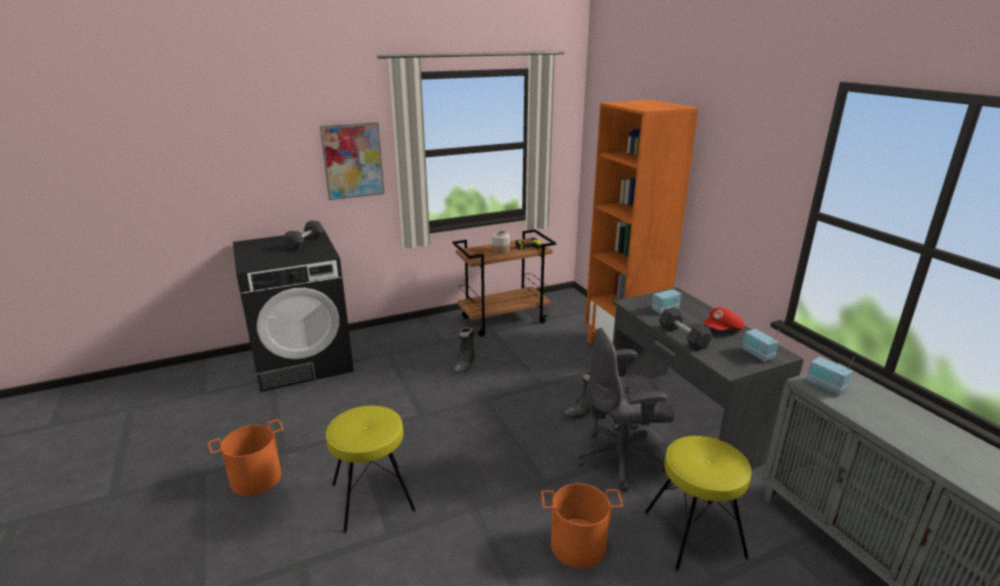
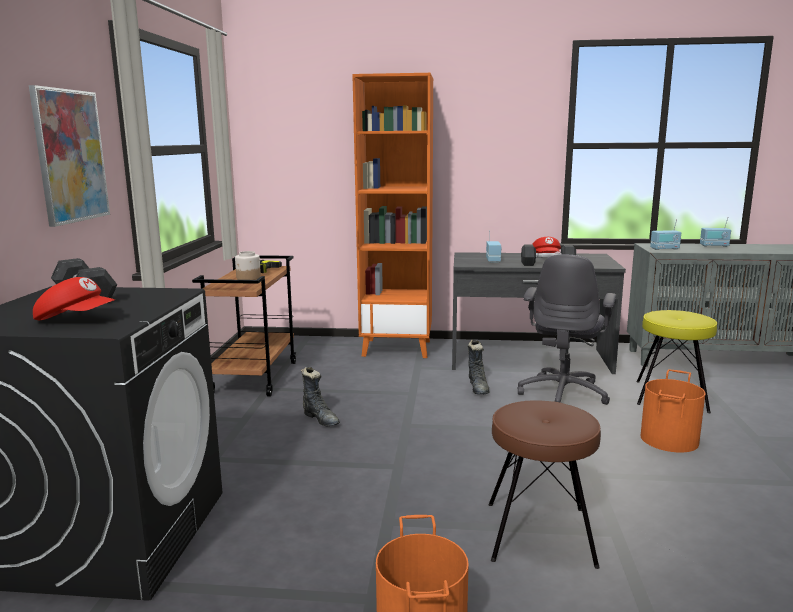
camera: 60 degrees left, 10 degrees down
yellow stool [326,406,416,533] -> brown stool [488,400,601,569]
radio [742,329,779,362] -> radio moved to [700,217,731,247]
none -> red cap [33,277,115,320]

